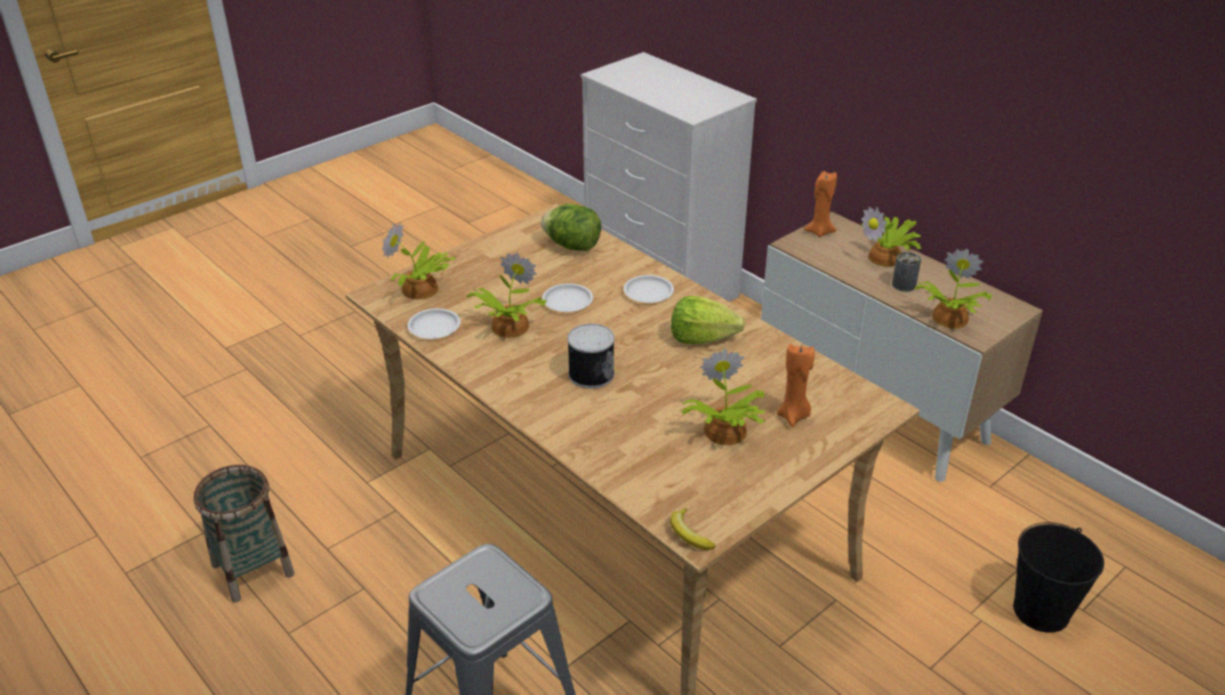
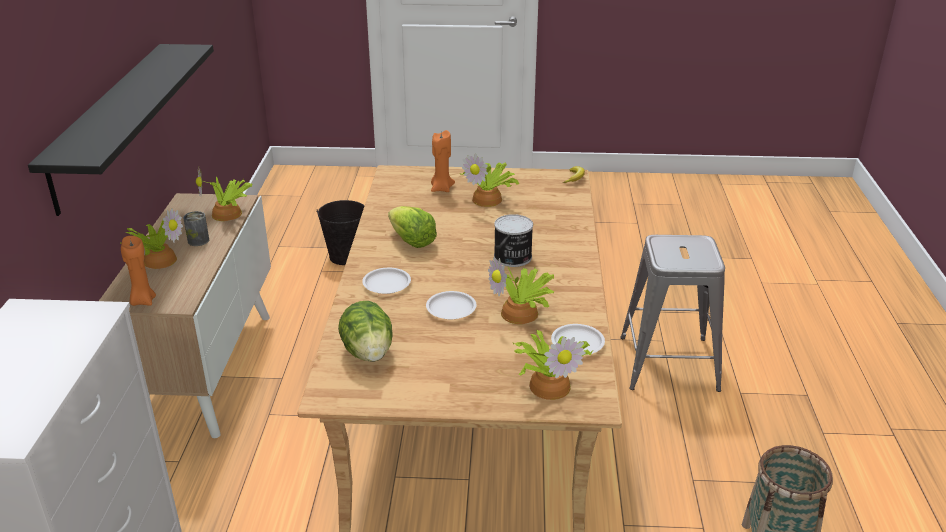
camera: 135 degrees left, 5 degrees down
none -> black shelf [28,44,214,216]

